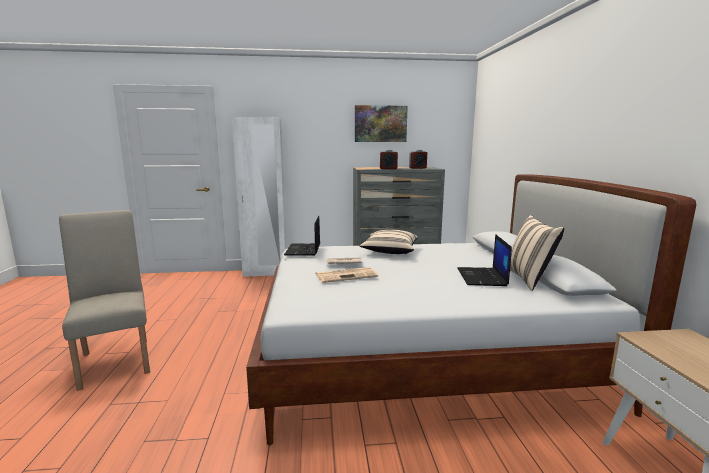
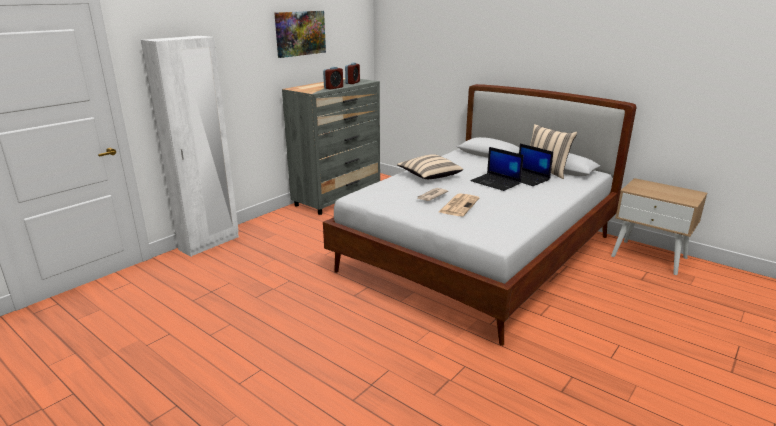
camera: 45 degrees left, 10 degrees up
beige chair [59,210,150,391] -> none
laptop [284,216,320,256] -> laptop moved to [470,147,524,191]

